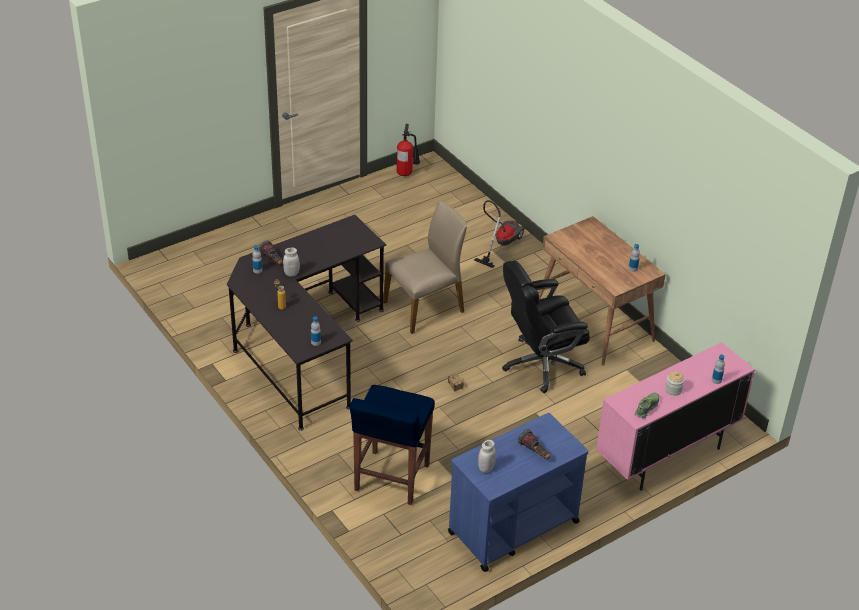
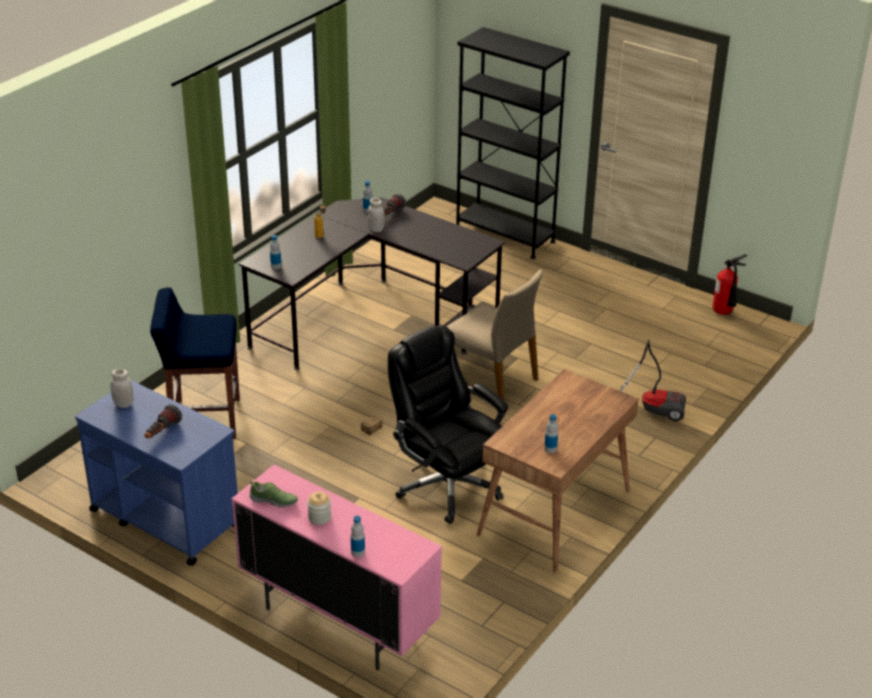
camera: 70 degrees right, 5 degrees down
none -> black bookcase [456,27,570,259]

